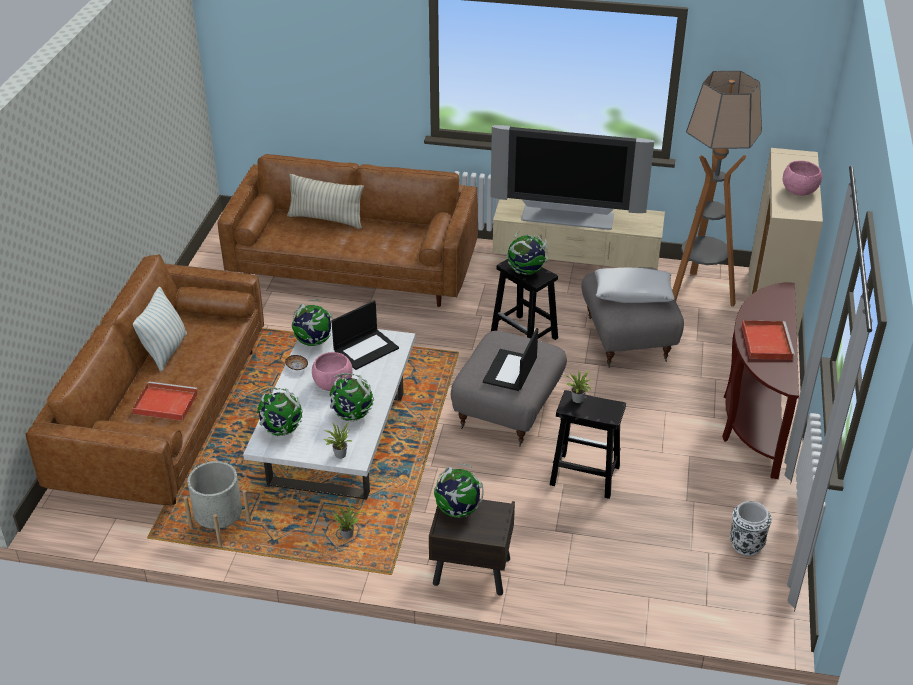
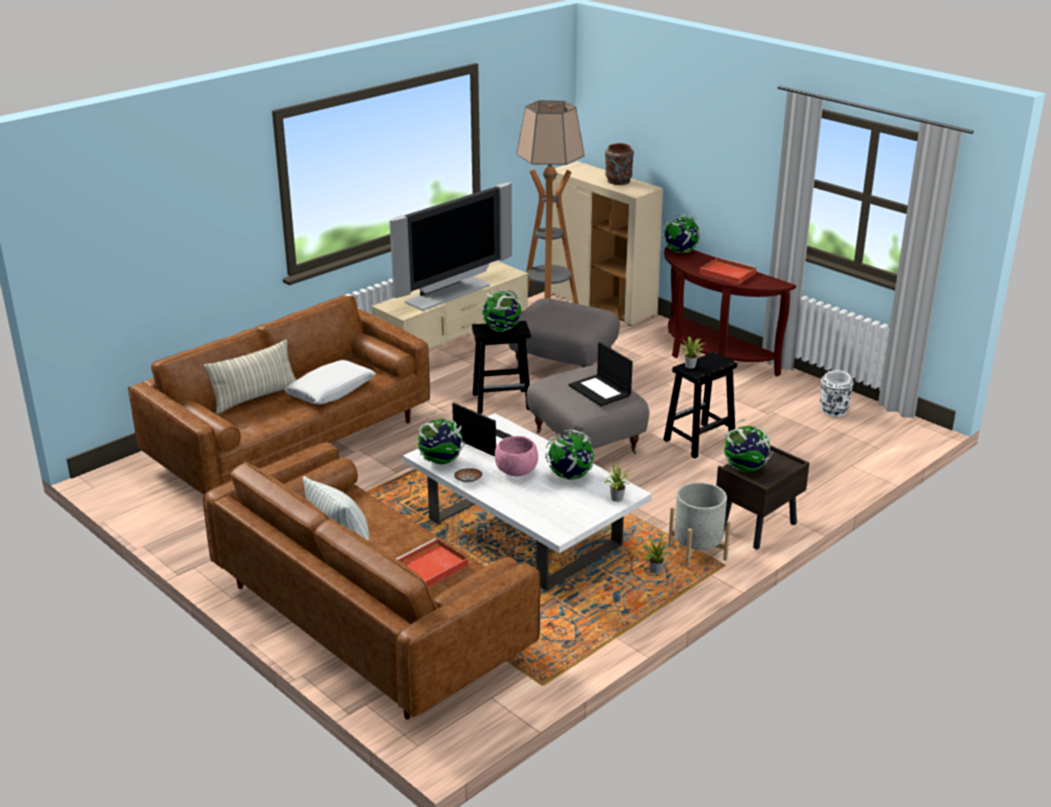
camera: 55 degrees left, 10 degrees down
grey planter [184,461,251,547] -> grey planter moved to [668,482,731,568]
globe [257,388,303,436] -> globe moved to [662,214,700,253]
laptop [331,300,399,370] -> laptop turned 45 degrees counterclockwise [452,403,512,457]
white pillow [595,267,675,303] -> white pillow moved to [284,360,376,405]
pink bowl [783,161,822,196] -> brown vase [605,143,634,185]

